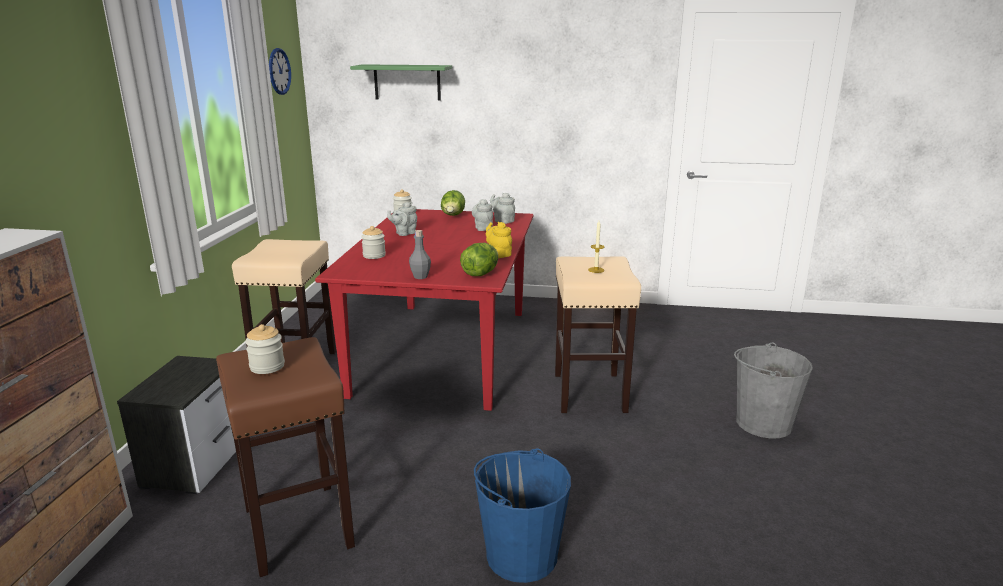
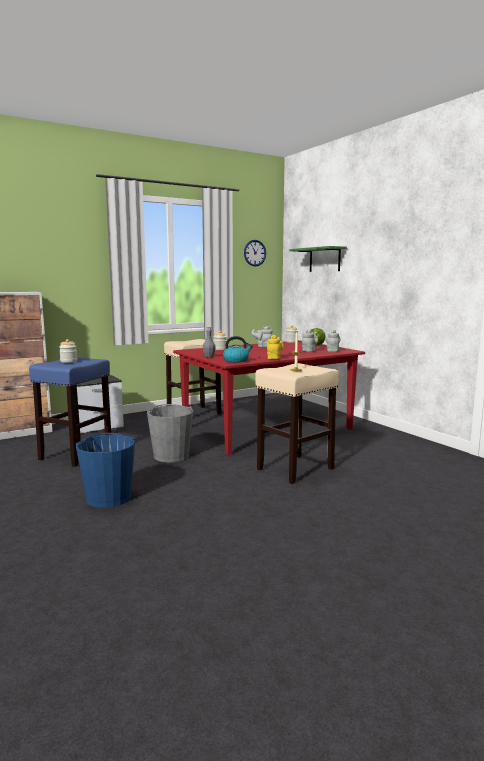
camera: 50 degrees right, 10 degrees down
brown stool [216,337,355,577] -> blue stool [29,357,111,467]
lettuce [460,243,498,276] -> kettle [223,336,253,363]
grey bucket [734,342,813,438] -> grey bucket moved to [147,404,193,462]

